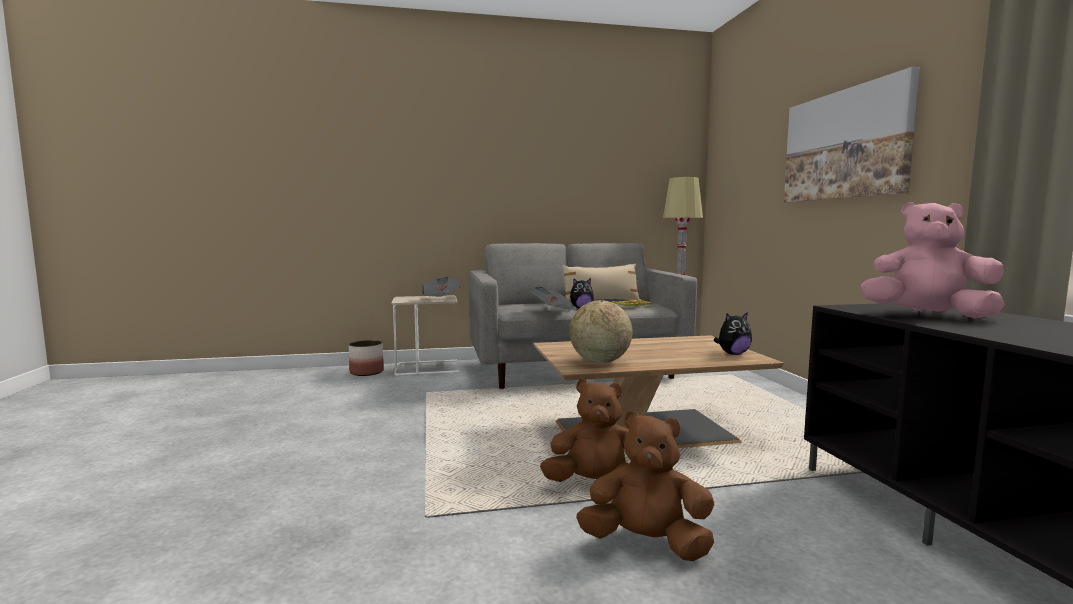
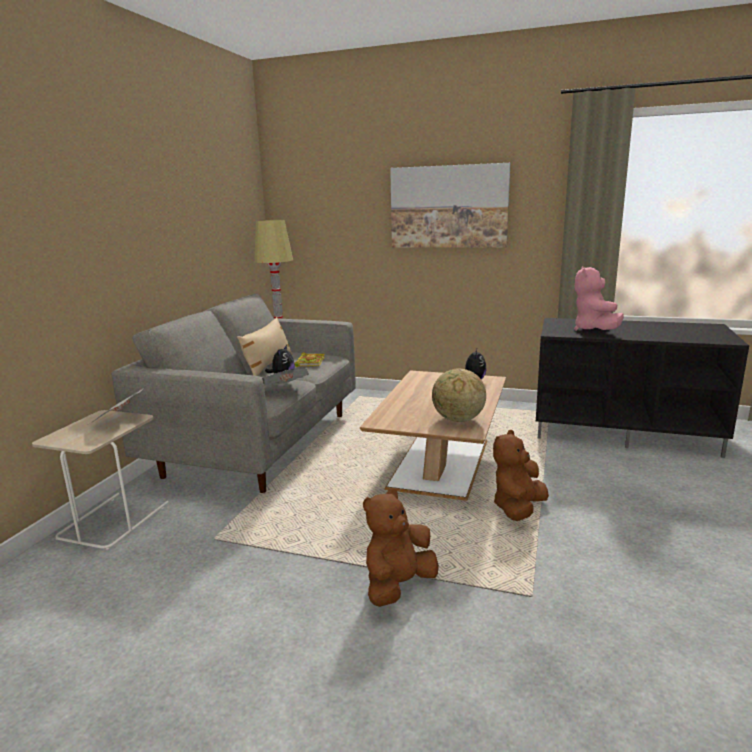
camera: 60 degrees left, 10 degrees up
planter [349,340,384,376] -> none
brown plush toy [576,411,714,561] -> brown plush toy moved to [363,488,439,607]
pink plush toy [861,202,1005,318] -> pink plush toy turned 45 degrees counterclockwise [574,266,624,331]

